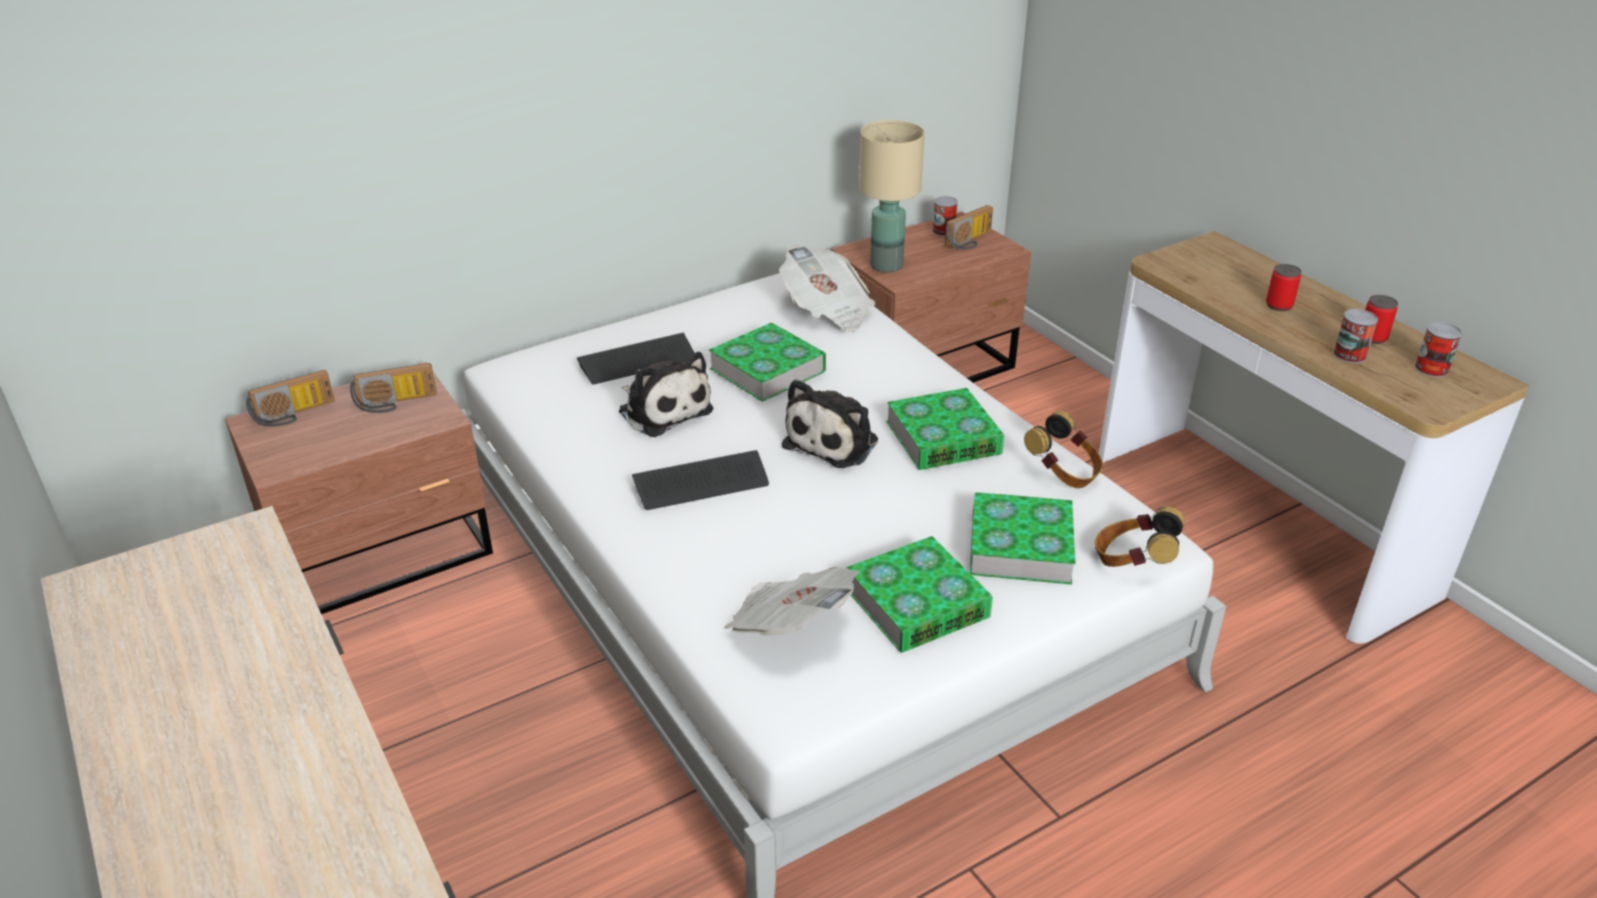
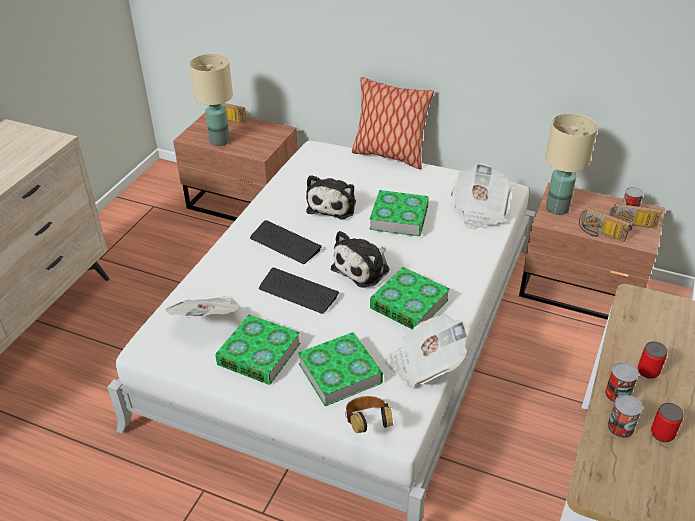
camera: 55 degrees right, 5 degrees up
radio [350,363,437,413] -> radio moved to [579,207,631,242]
keyboard [577,333,695,384] -> keyboard moved to [259,268,339,314]
plush toy [782,379,878,468] -> plush toy turned 45 degrees counterclockwise [331,231,389,288]
headphones [1024,411,1103,488] -> newspaper [385,314,470,387]
can [1415,322,1463,377] -> can moved to [605,362,639,403]
none -> beige table lamp [190,54,233,146]
none -> pillow [352,77,434,169]

